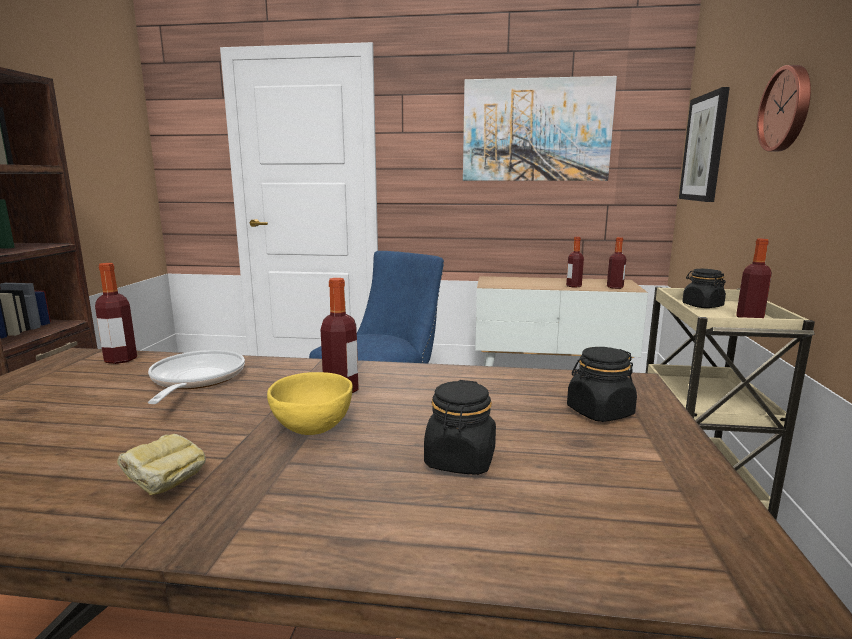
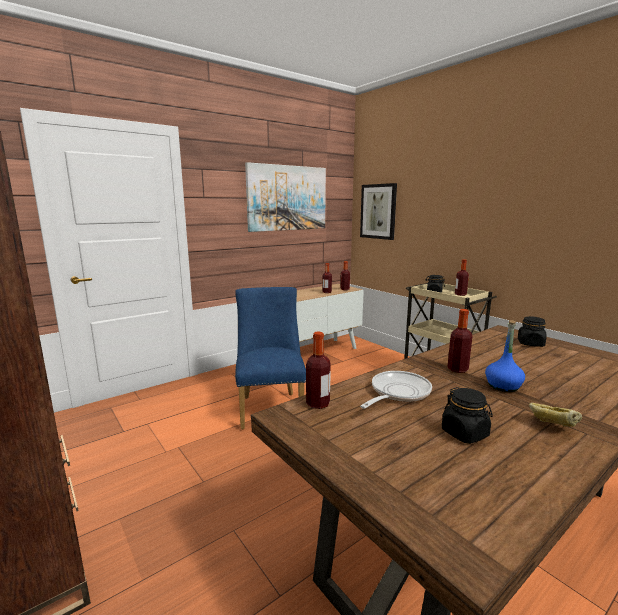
camera: 45 degrees left, 0 degrees up
frying pan [148,350,245,404] -> frying pan turned 90 degrees clockwise [360,371,432,409]
yellow bowl [267,372,353,435] -> blue bottle [485,320,525,392]
black jar [424,380,496,475] -> black jar moved to [442,387,493,444]
wall clock [757,65,811,151] -> none

